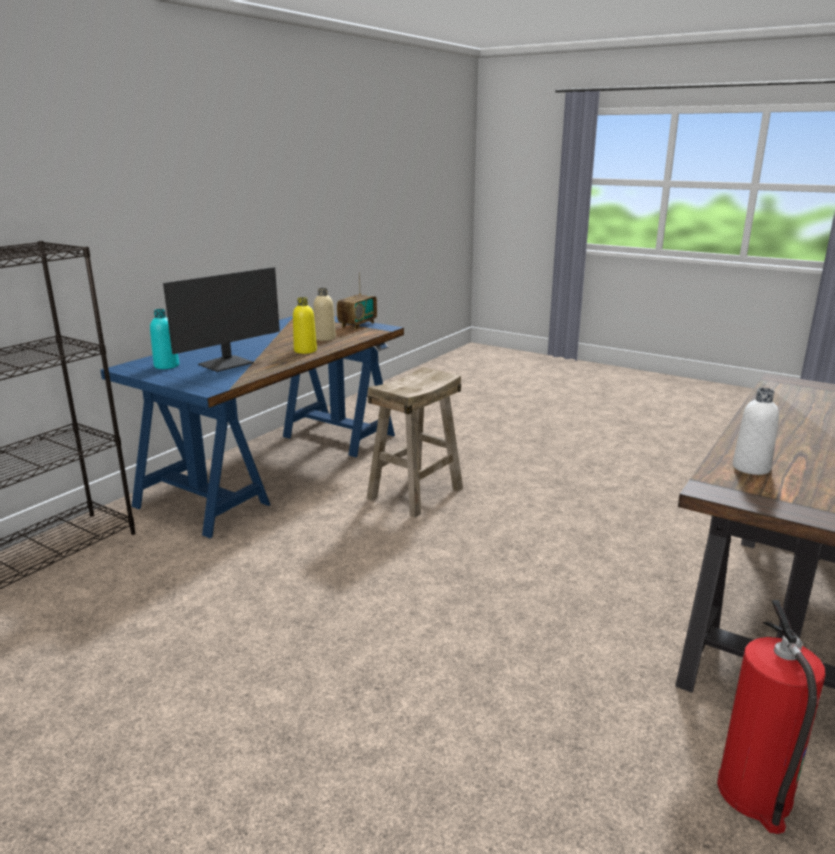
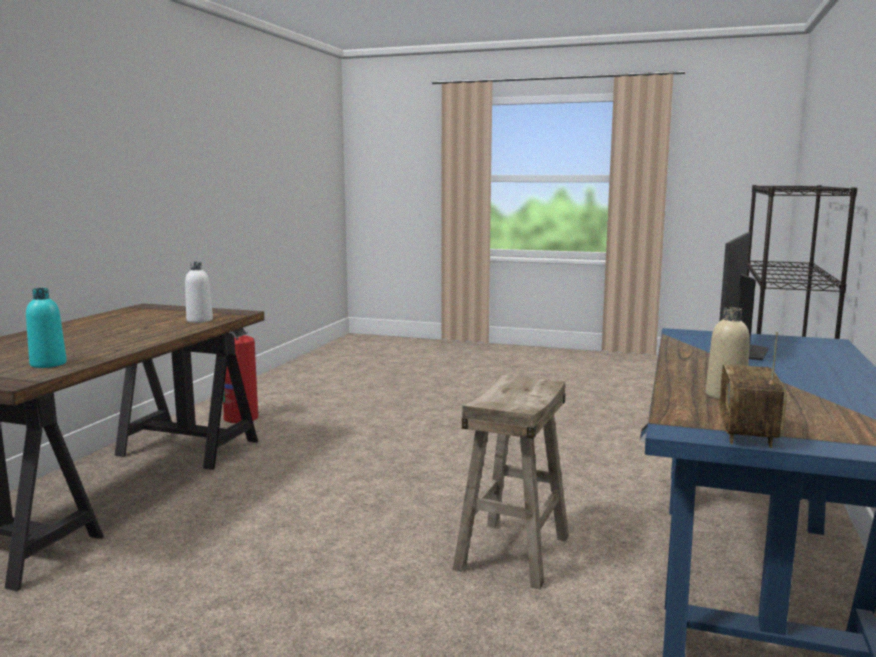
camera: 165 degrees right, 10 degrees down
turquoise bottle [150,309,179,369] -> turquoise bottle moved to [26,288,67,368]
yellow bottle [293,297,317,354] -> none

